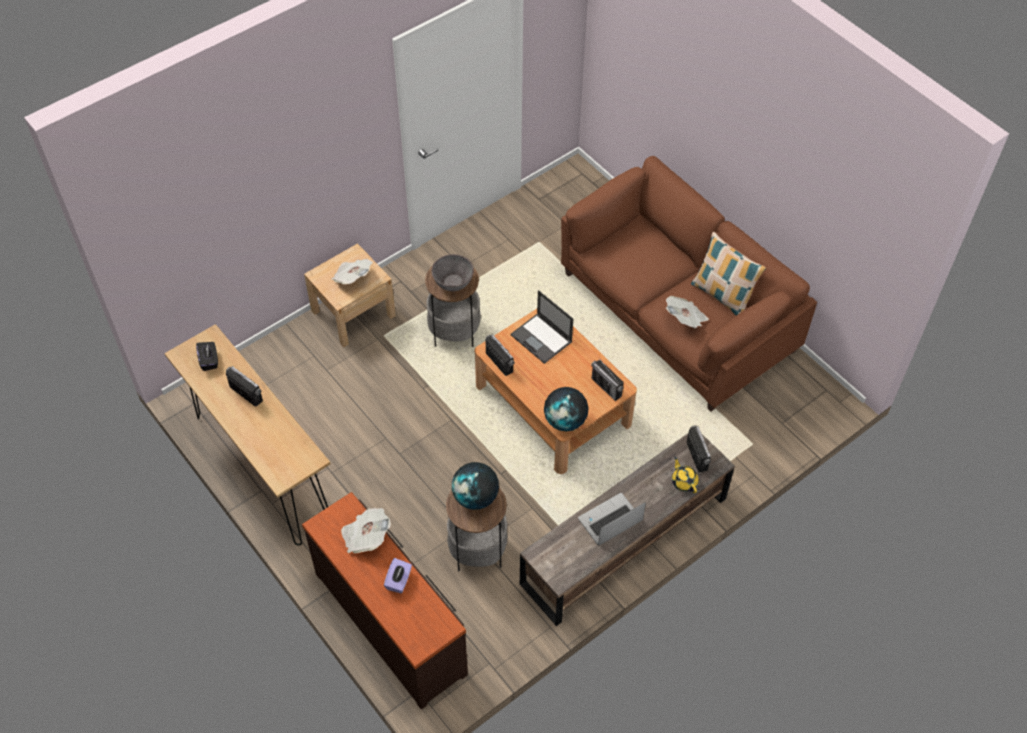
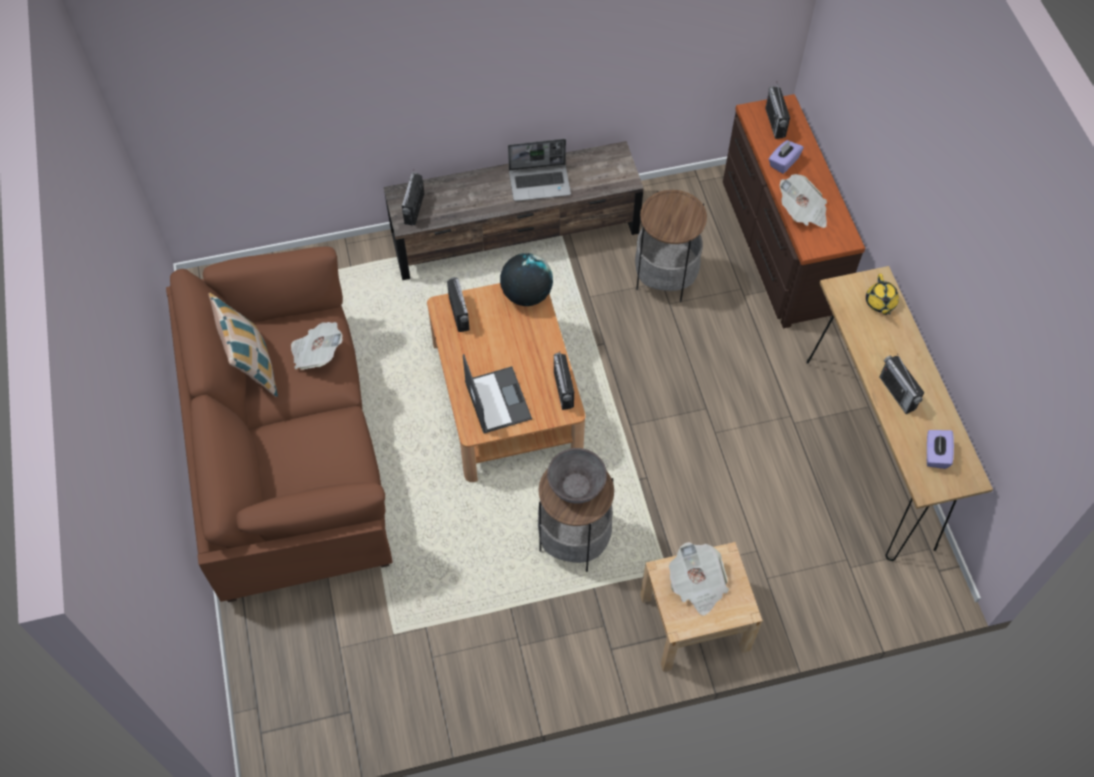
camera: 155 degrees left, 5 degrees up
black tissue box [196,342,218,371] -> purple tissue box [927,430,954,469]
globe [452,462,499,510] -> none
yellow teapot [672,457,699,493] -> yellow teapot moved to [866,274,899,315]
none -> radio [765,84,790,139]

